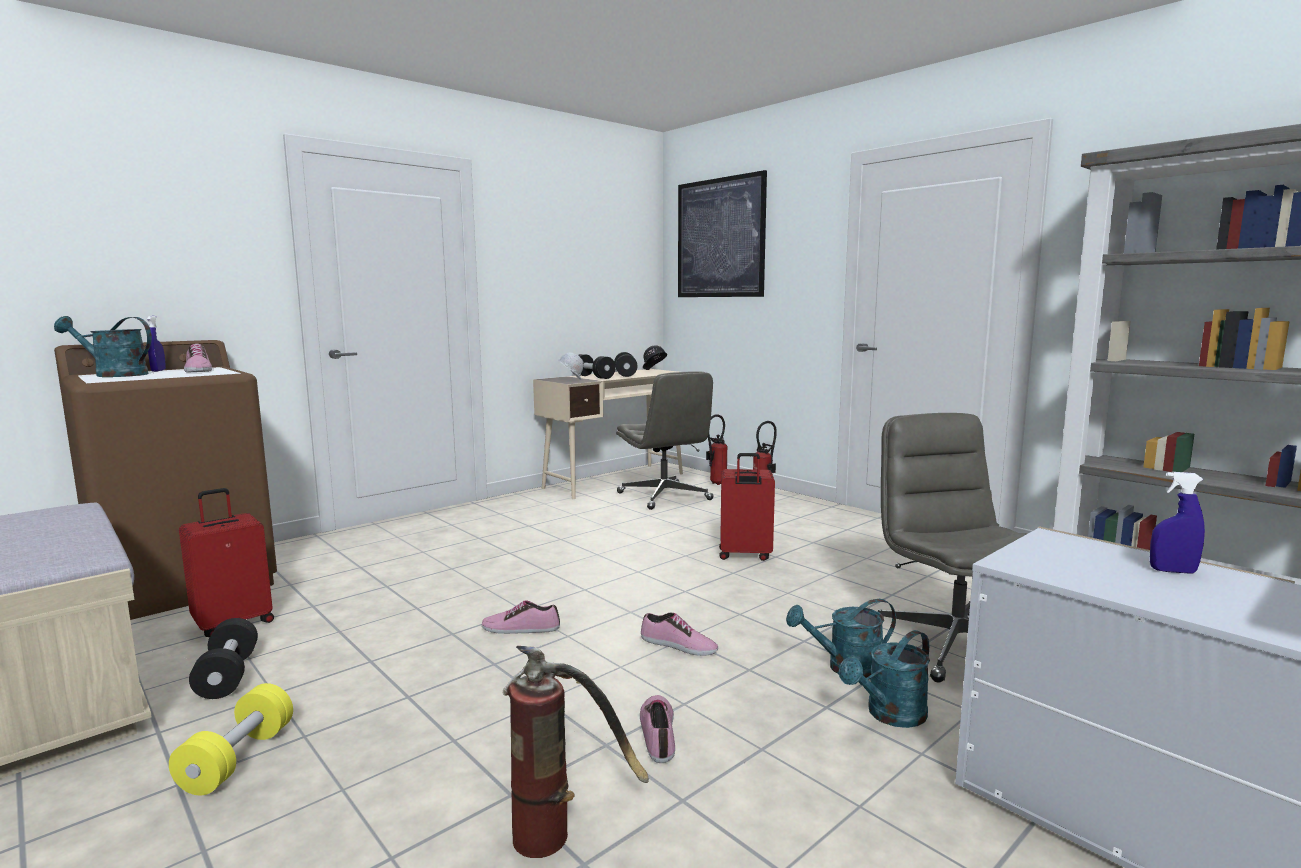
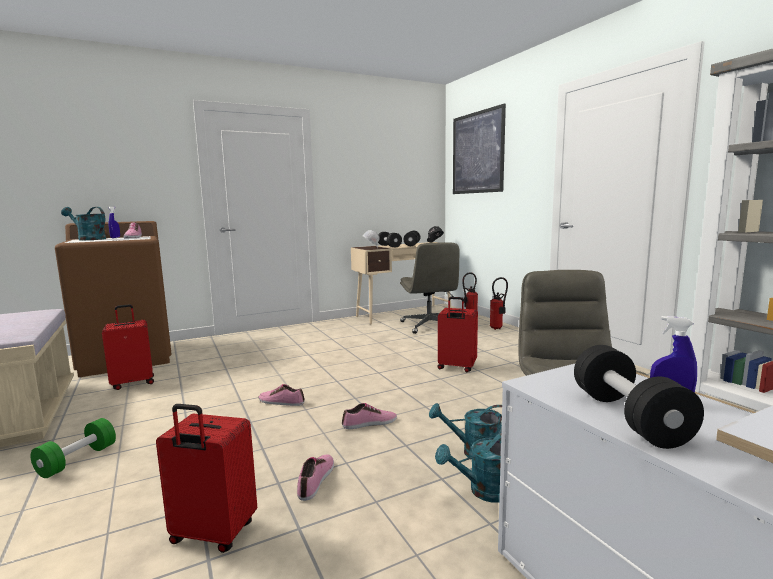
camera: 15 degrees right, 0 degrees up
yellow dumbbell [169,683,293,795] -> green dumbbell [30,418,116,478]
black dumbbell [189,618,258,699] -> black dumbbell moved to [574,345,704,449]
fire extinguisher [503,646,649,858] -> red suitcase [156,404,257,553]
shoe [641,613,718,656] -> shoe turned 60 degrees counterclockwise [342,403,397,429]

